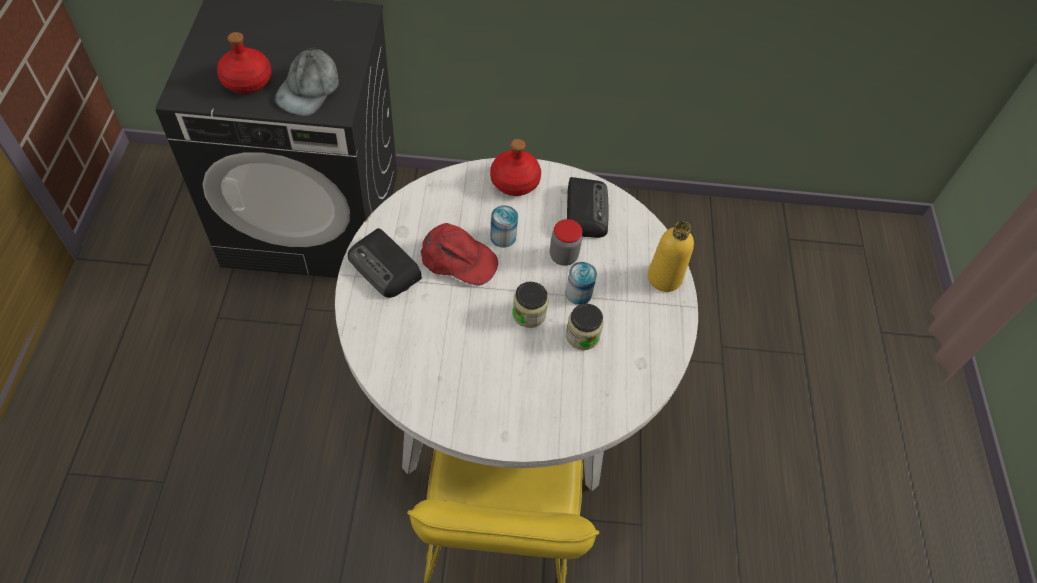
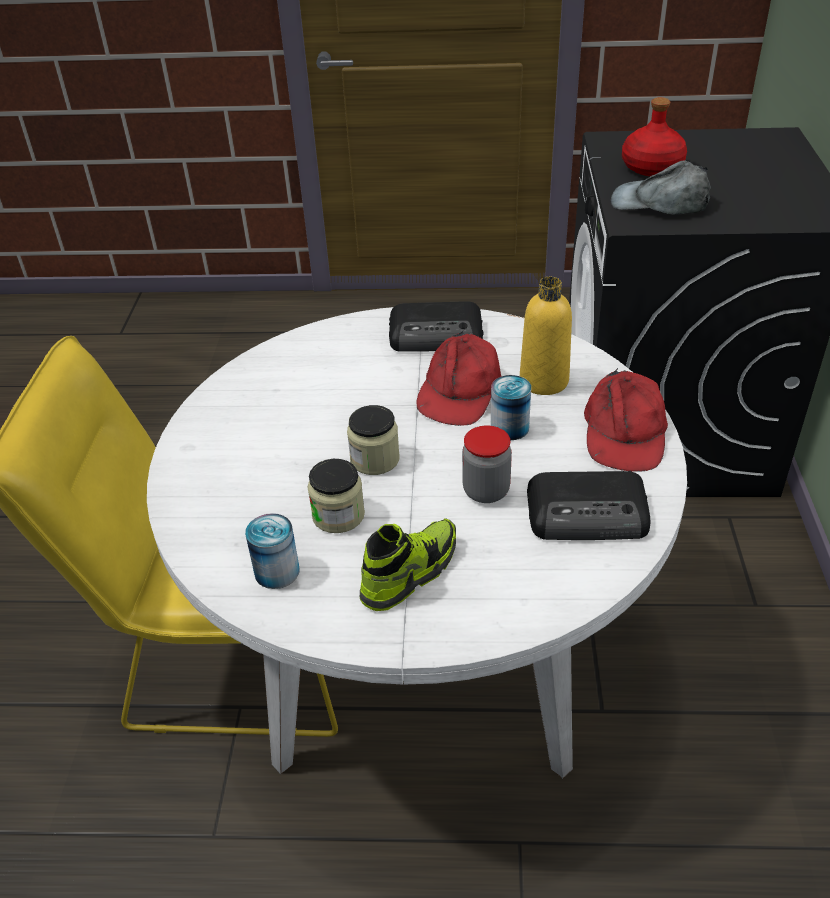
camera: 95 degrees right, 15 degrees down
radio [348,228,422,298] -> radio turned 135 degrees counterclockwise [389,301,484,352]
red bottle [490,139,541,196] -> red cap [584,368,668,472]
can [565,262,597,305] -> can moved to [245,513,299,589]
yellow bottle [648,221,694,292] -> yellow bottle moved to [520,277,572,395]
none -> shoe [360,518,456,611]

